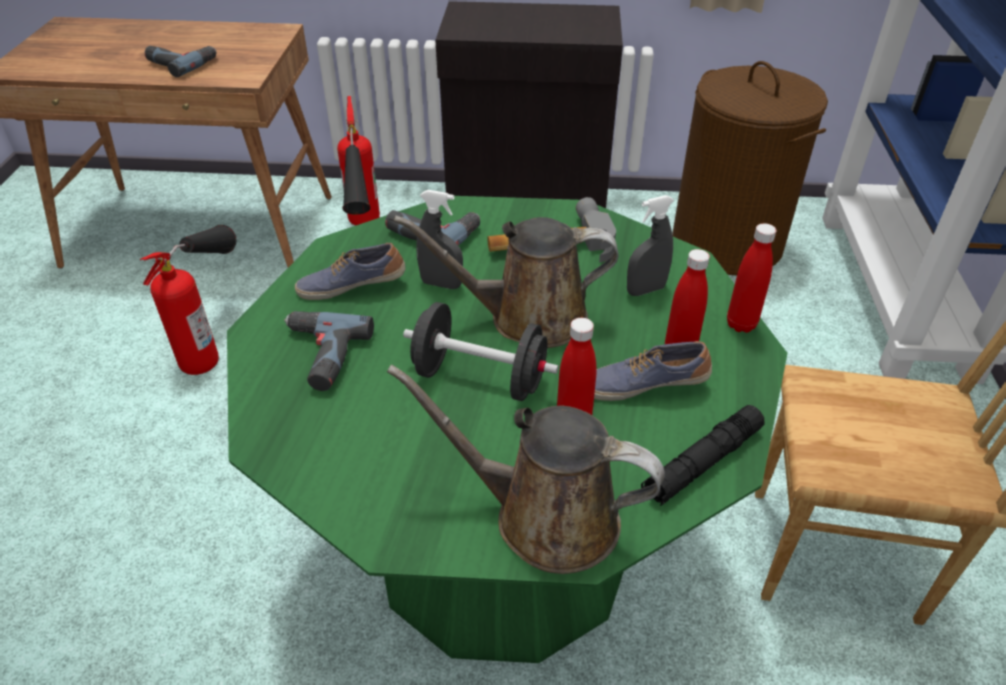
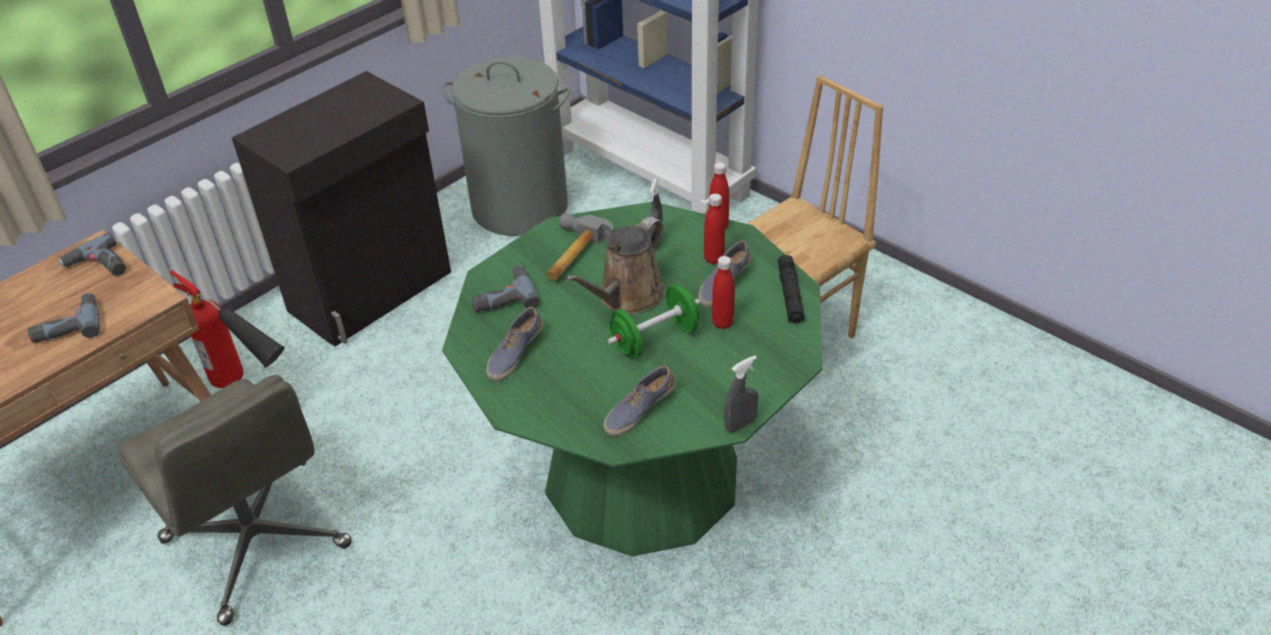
camera: 50 degrees left, 0 degrees up
fire extinguisher [140,225,236,375] -> grey office chair [118,375,352,626]
power drill [284,311,374,391] -> power drill moved to [58,232,126,276]
brown watering can [387,364,665,574] -> none
black dumbbell [403,302,559,401] -> green dumbbell [607,285,700,358]
grey spray bottle [417,190,463,289] -> grey spray bottle moved to [724,356,758,432]
brown laundry basket [673,61,828,275] -> grey laundry basket [442,57,571,236]
none -> shoe [603,366,676,436]

